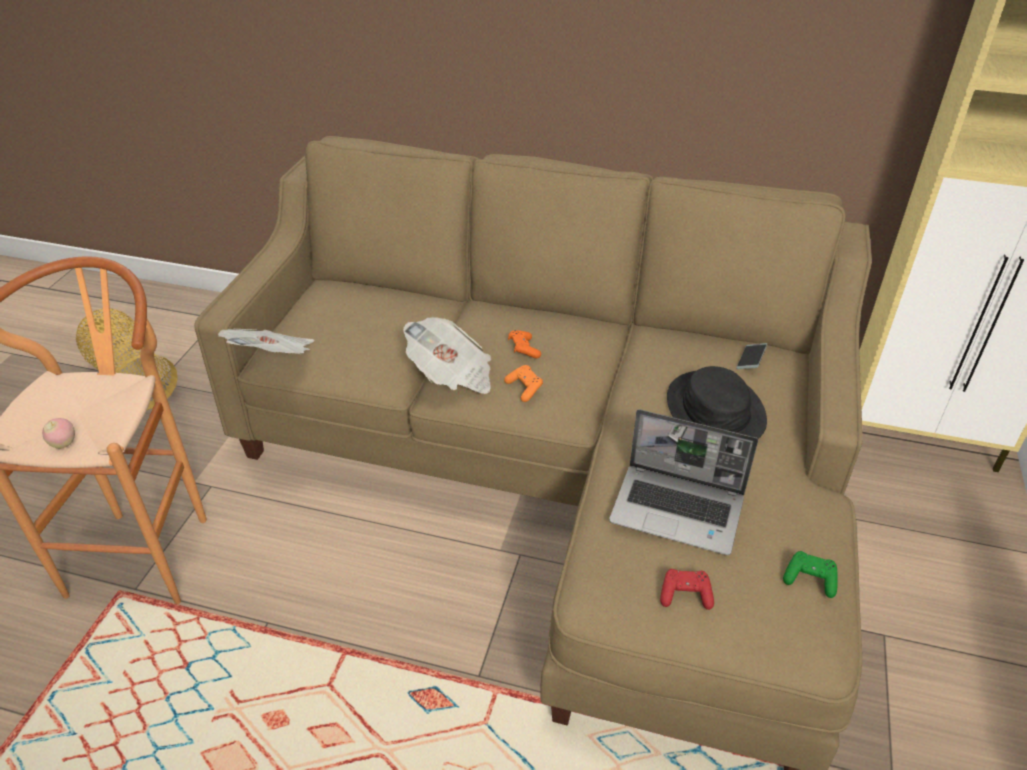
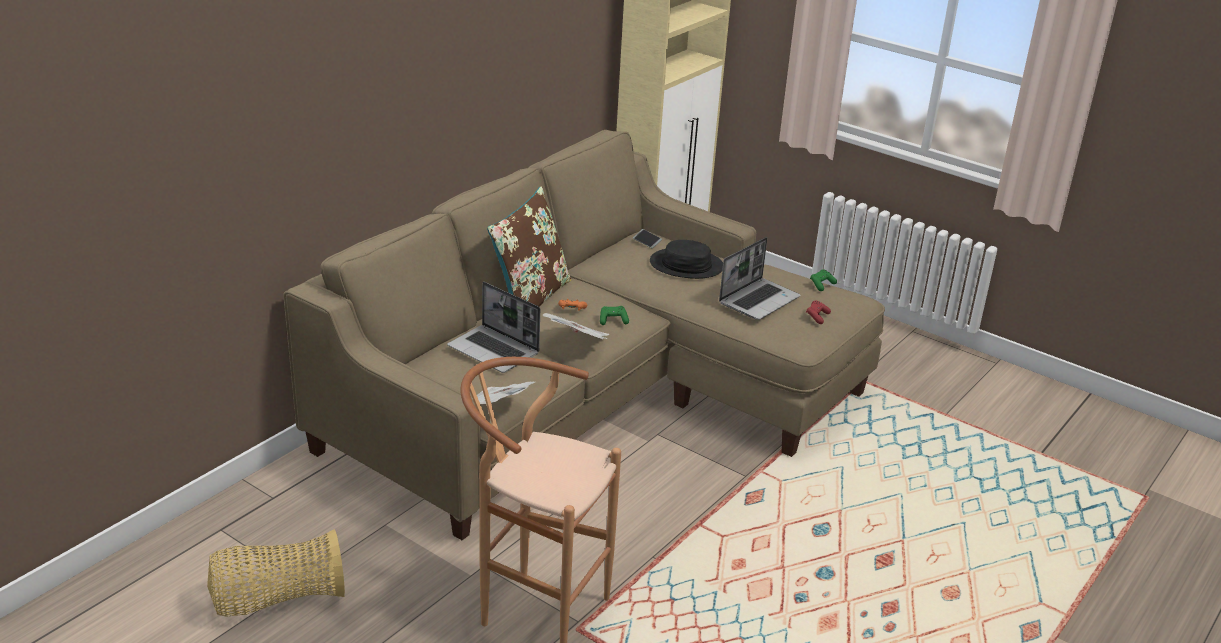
camera: 70 degrees left, 10 degrees down
apple [42,418,75,449] -> none
orange game controller [504,365,543,402] -> green game controller [600,306,629,325]
none -> laptop [447,282,540,373]
none -> brown pillow [487,186,571,306]

